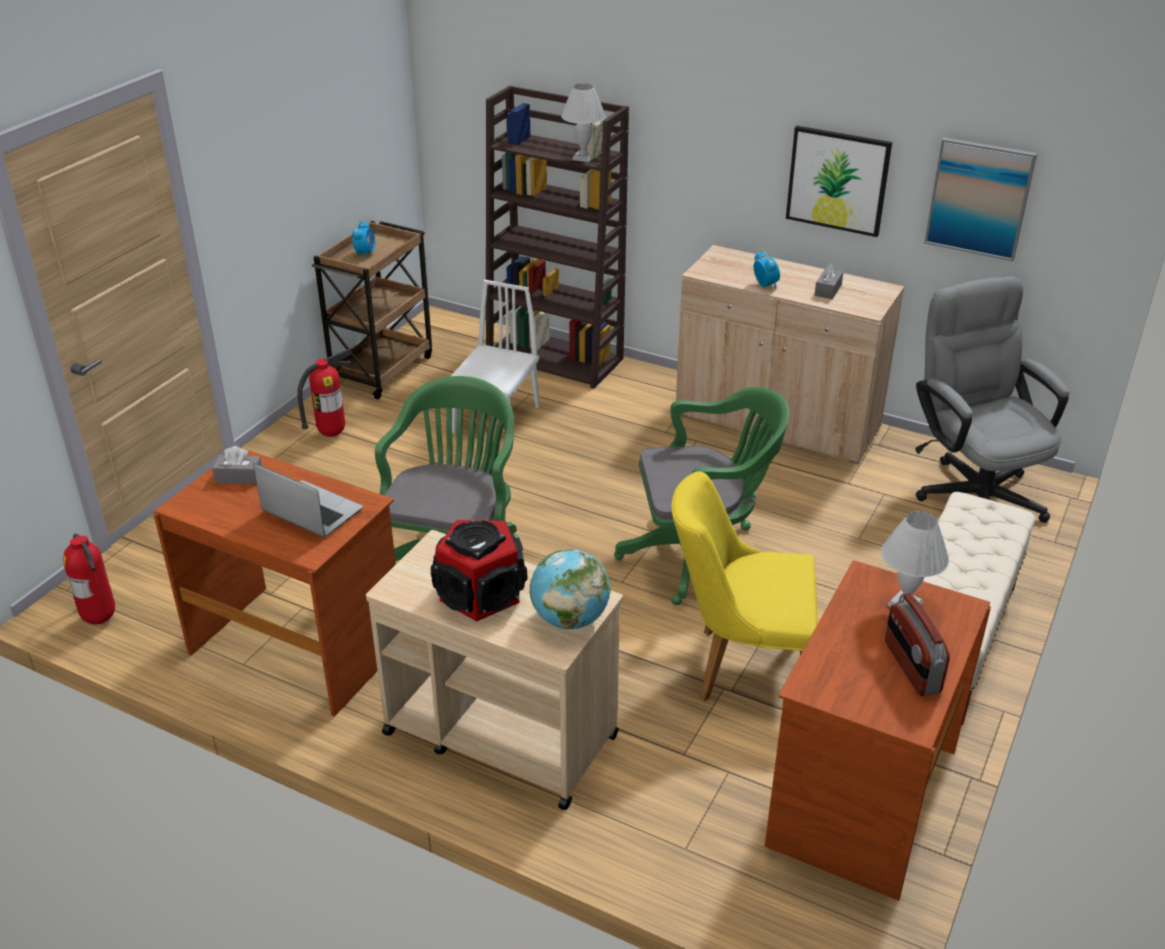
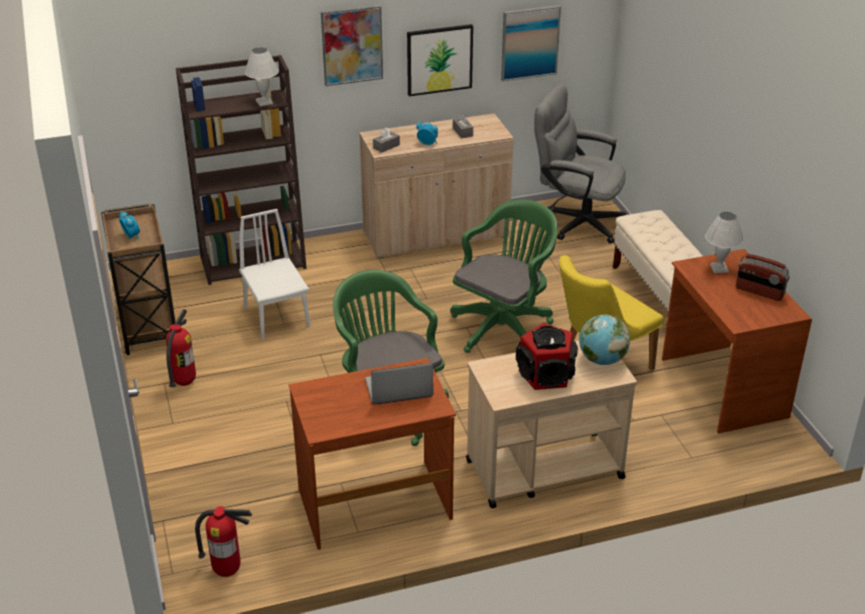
camera: 45 degrees left, 0 degrees up
grey tissue box [212,446,262,484] -> grey tissue box moved to [373,128,400,153]
none -> picture [321,5,383,86]

